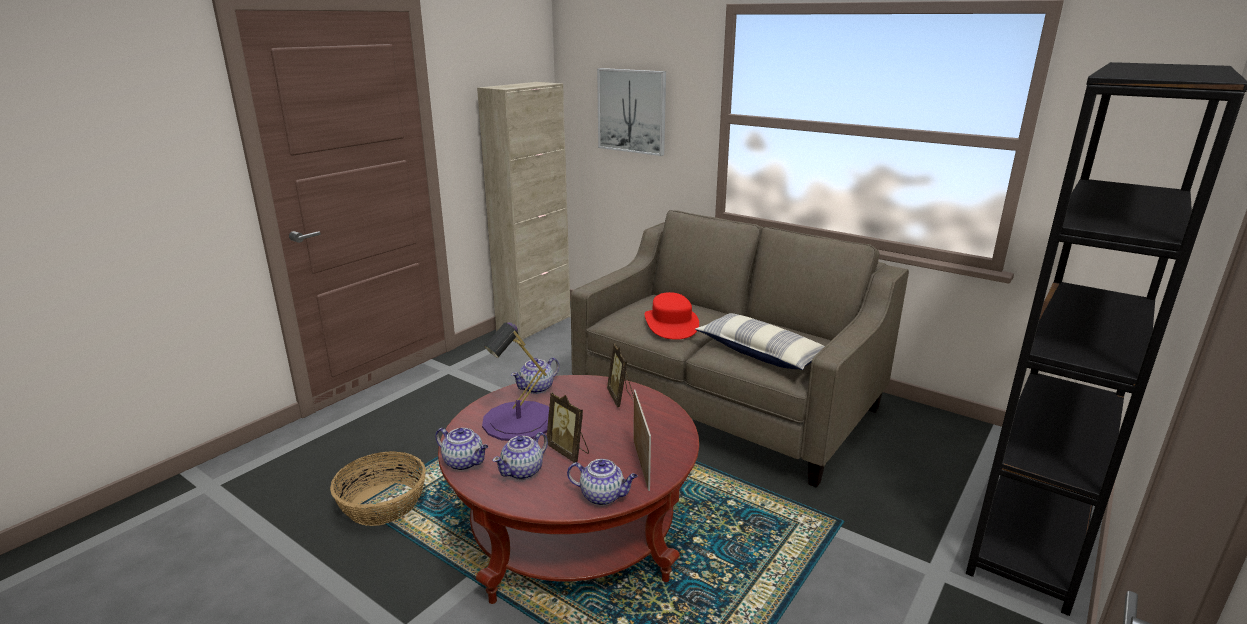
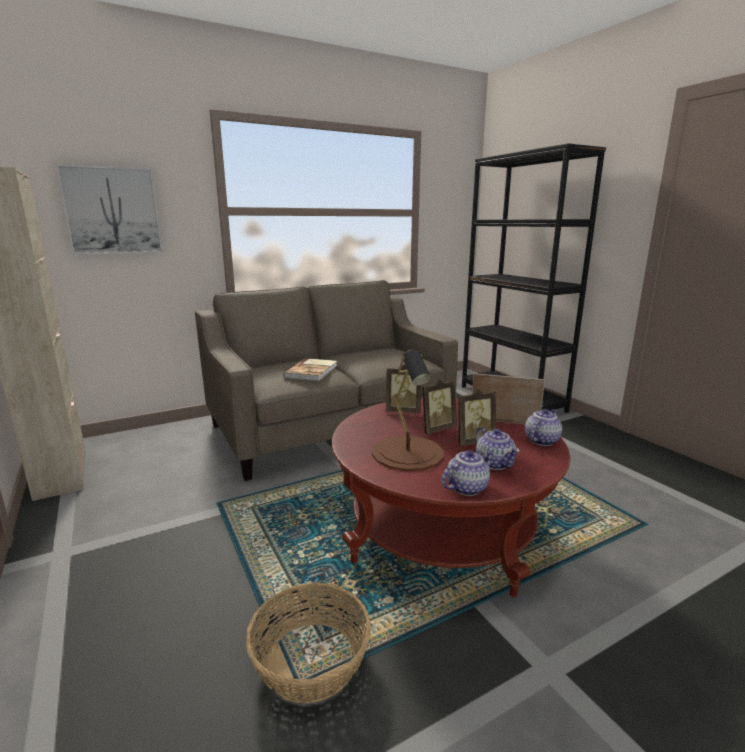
camera: 65 degrees left, 5 degrees down
purple table lamp [482,322,549,441] -> brown table lamp [372,349,444,471]
teapot [511,358,559,394] -> none
red hat [644,292,699,340] -> book [283,358,337,381]
pillow [695,313,825,370] -> none
none -> picture frame [419,379,457,435]

